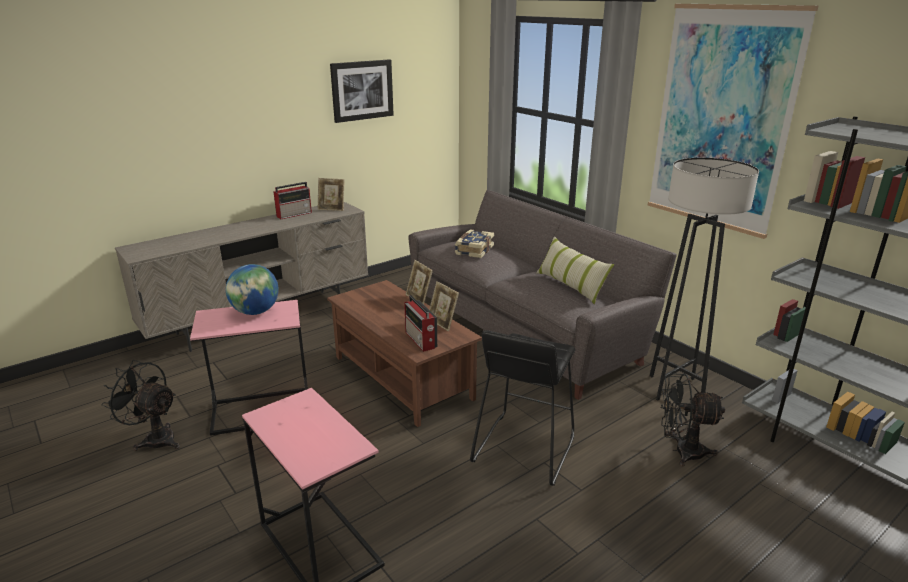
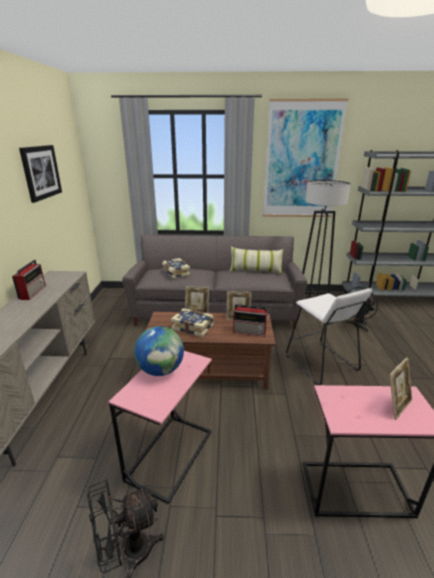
camera: 50 degrees left, 0 degrees up
picture frame [318,178,345,211] -> picture frame moved to [389,357,413,420]
black stool [470,330,576,486] -> white stool [286,288,372,385]
none -> book [171,308,214,337]

